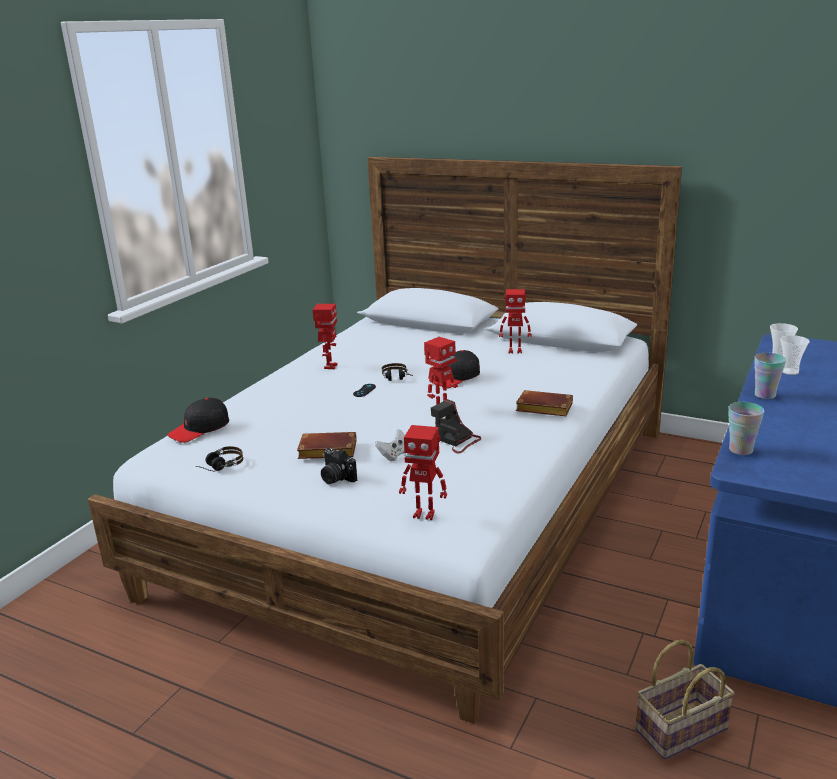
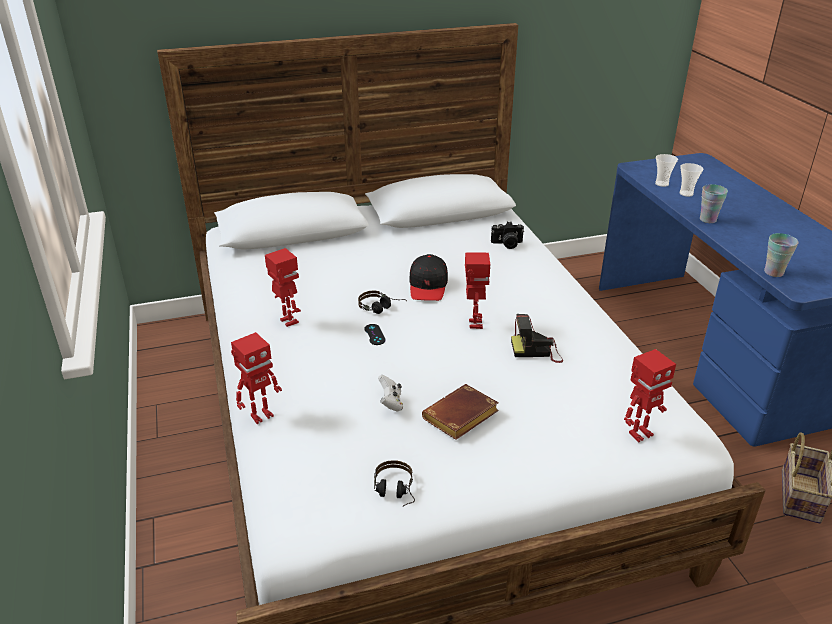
camera: 45 degrees left, 10 degrees up
black cap [167,398,229,443] -> none
camera [321,448,357,484] -> camera moved to [491,221,524,249]
white game controller [375,429,405,461] -> white game controller moved to [378,375,403,412]
toy robot [499,289,532,353] -> toy robot moved to [231,332,282,424]
brown book [516,390,573,416] -> none

